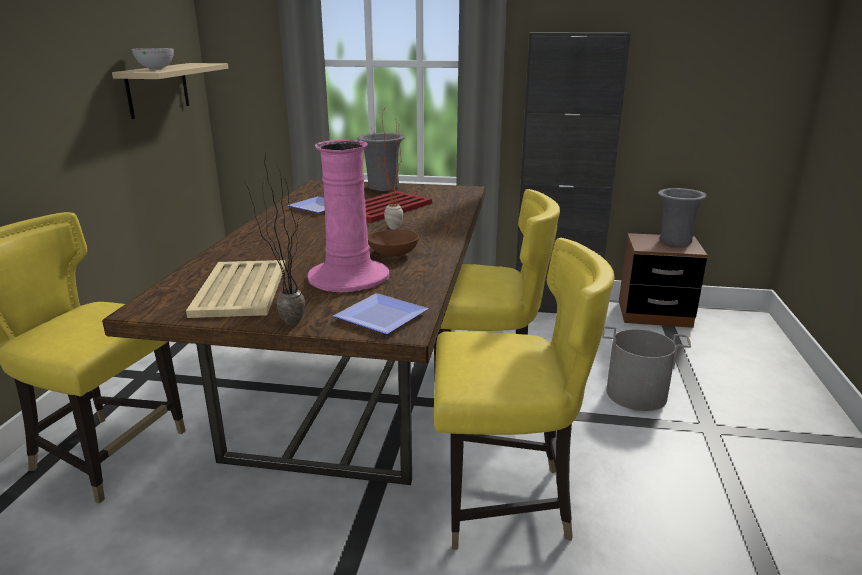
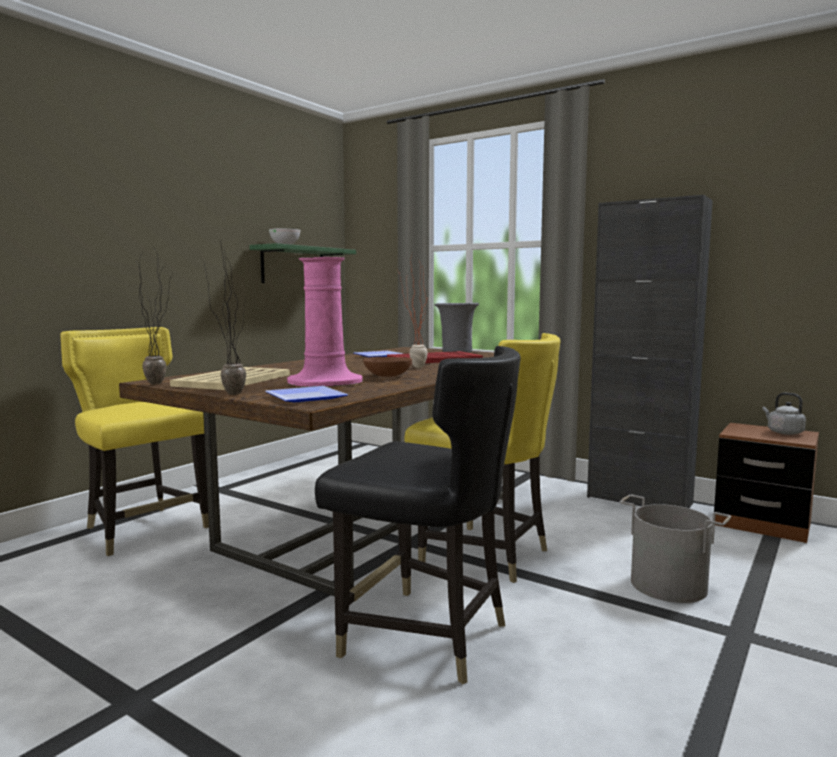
camera: 25 degrees right, 15 degrees down
beige shelf [112,63,229,119] -> green shelf [249,243,356,283]
yellow chair [434,238,615,550] -> black chair [315,346,521,684]
grey vase [658,188,707,246] -> grey kettle [762,393,806,435]
none -> potted plant [136,246,173,384]

